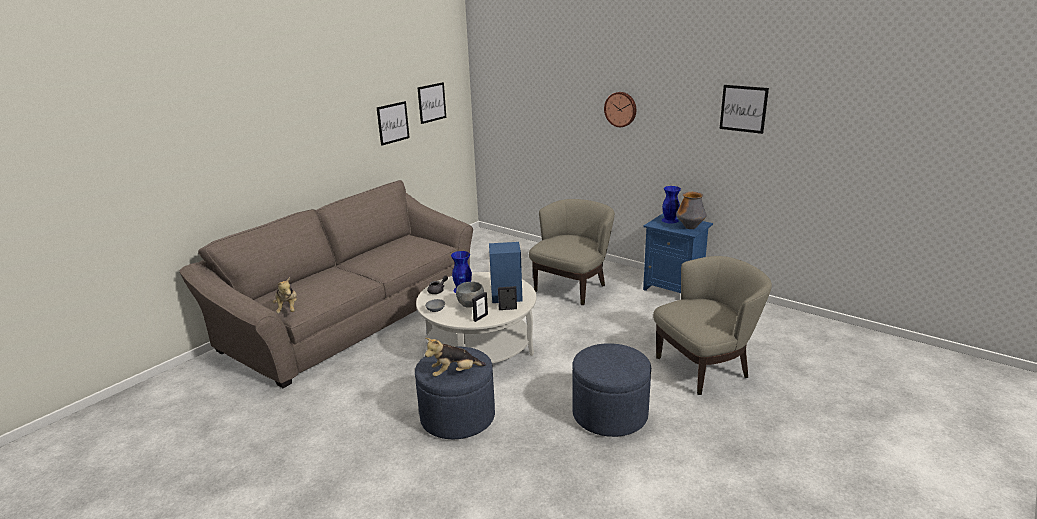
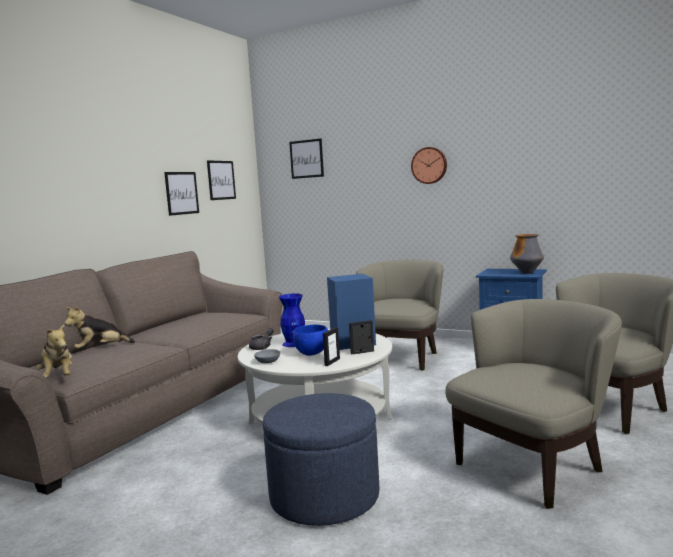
camera: 10 degrees left, 15 degrees down
plush toy [425,338,486,377] -> plush toy moved to [64,306,135,348]
grey bowl [456,282,484,308] -> blue bowl [293,325,328,356]
blue ottoman [572,343,651,437] -> beige armchair [445,299,622,509]
blue vase [662,186,681,224] -> none
picture [720,85,769,134] -> picture moved to [289,139,324,179]

